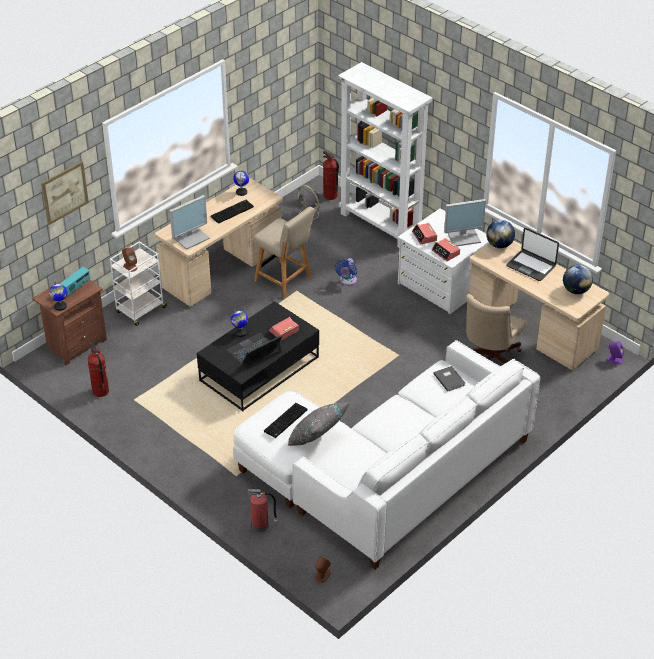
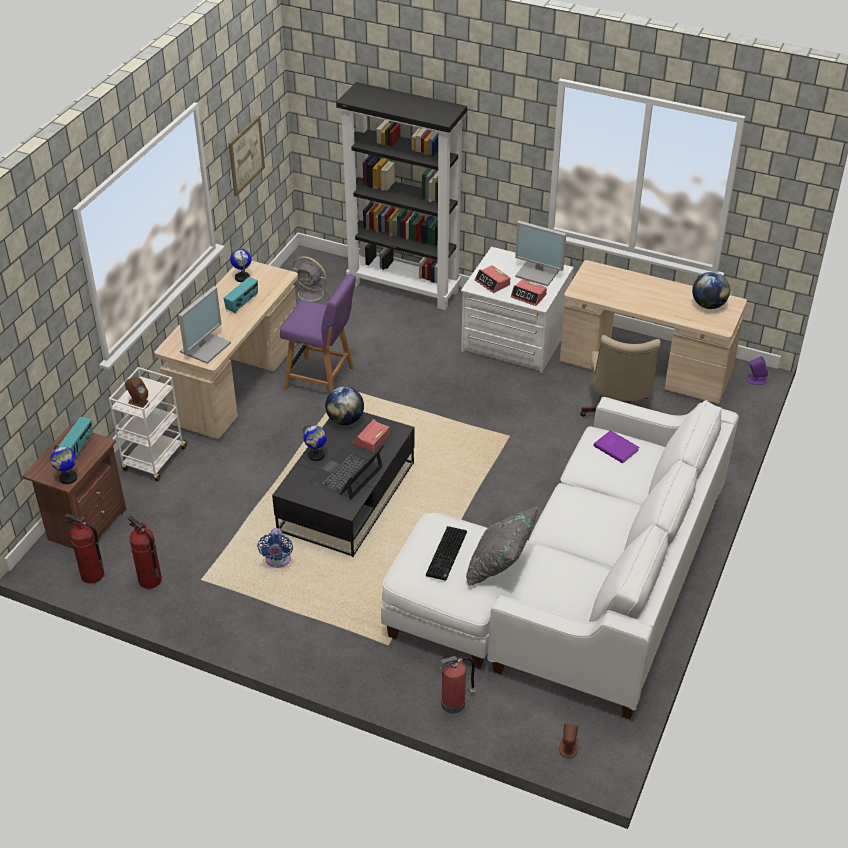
camera: 20 degrees left, 0 degrees up
picture [41,161,89,225] -> picture moved to [228,115,265,196]
keyboard [211,200,254,224] -> radio [224,277,258,313]
beige chair [253,207,315,298] -> purple chair [280,274,356,394]
fire extinguisher [323,151,339,200] -> fire extinguisher moved to [65,513,104,583]
blue fan [335,258,357,286] -> blue fan moved to [257,528,293,568]
white bookcase [338,62,433,247] -> black bookcase [336,82,467,310]
grey book [433,366,465,392] -> purple book [593,430,639,463]
monitor [444,199,486,246] -> monitor turned 60 degrees clockwise [515,221,566,286]
globe [486,220,515,248] -> globe moved to [325,386,364,425]
laptop [506,228,559,281] -> none

